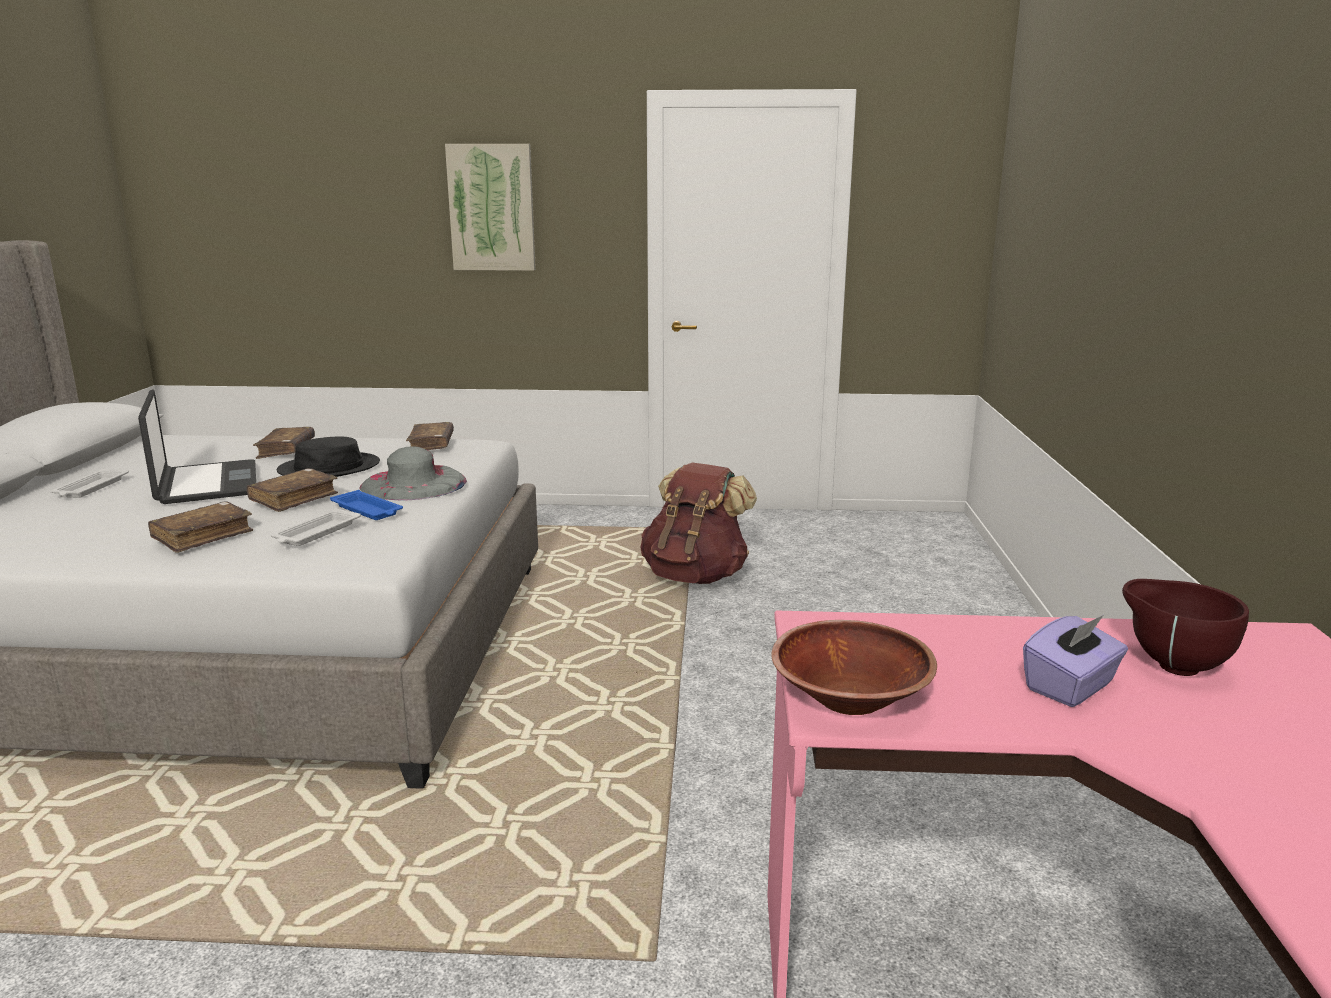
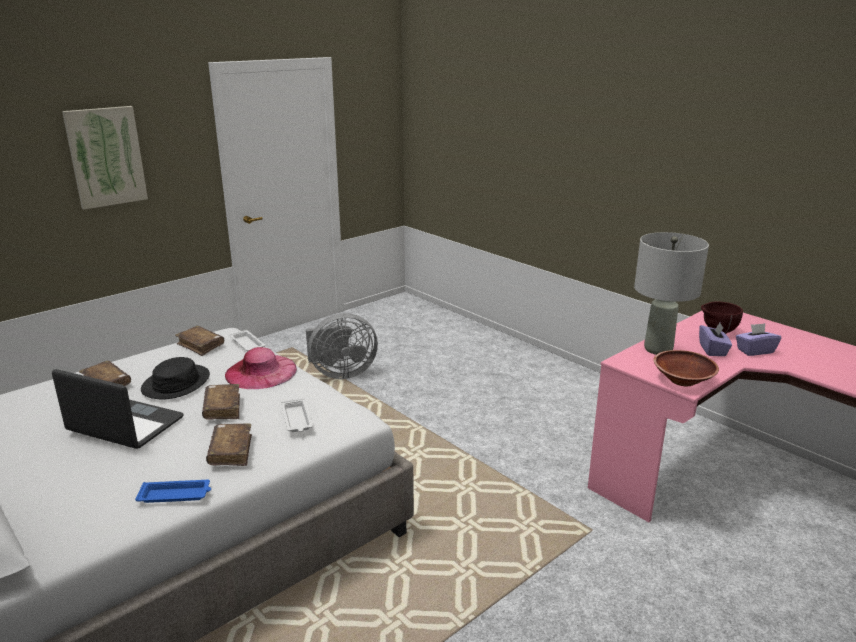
camera: 45 degrees left, 5 degrees up
white tray [50,469,129,498] -> white tray moved to [229,330,265,351]
blue tray [330,490,403,520] -> blue tray moved to [135,480,211,503]
grey hat [360,446,467,500] -> pink hat [225,347,297,389]
brown backpack [640,463,757,584] -> grey fan [306,313,378,379]
none -> grey table lamp [634,232,709,355]
none -> purple tissue box [736,323,781,356]

